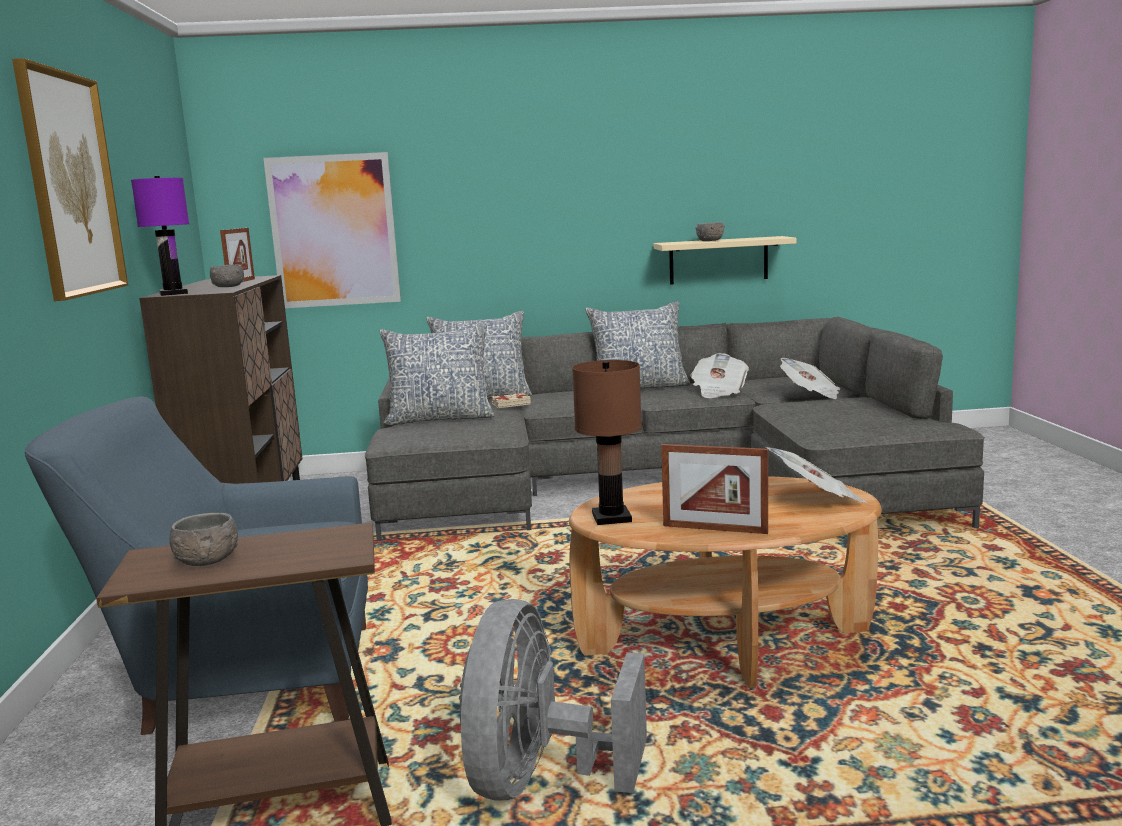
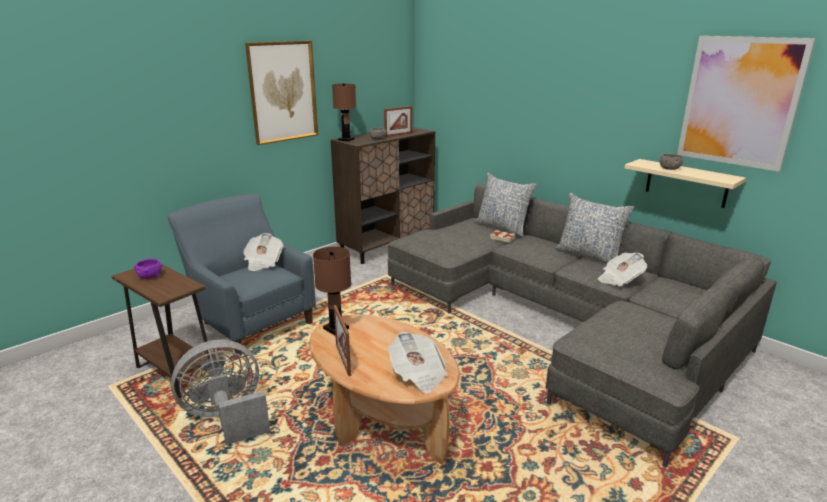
camera: 50 degrees right, 10 degrees up
purple table lamp [131,176,189,296] -> brown table lamp [332,83,356,141]
grey bowl [169,513,238,566] -> purple bowl [134,259,162,279]
picture [263,152,401,308] -> picture moved to [677,36,816,172]
pillow [379,323,494,425] -> none
newspaper [780,358,840,399] -> newspaper moved to [243,233,283,271]

